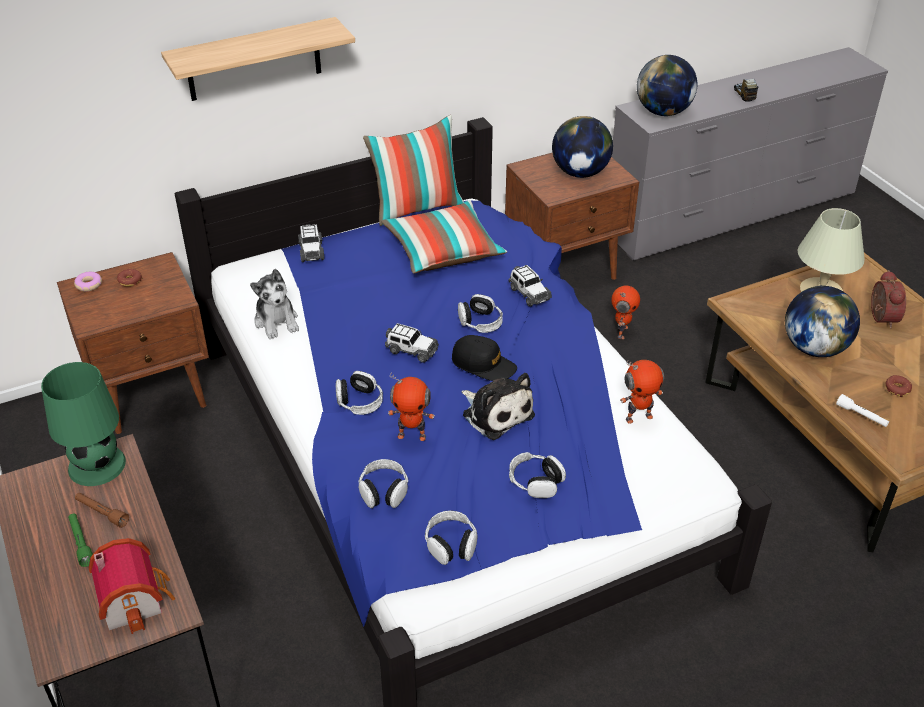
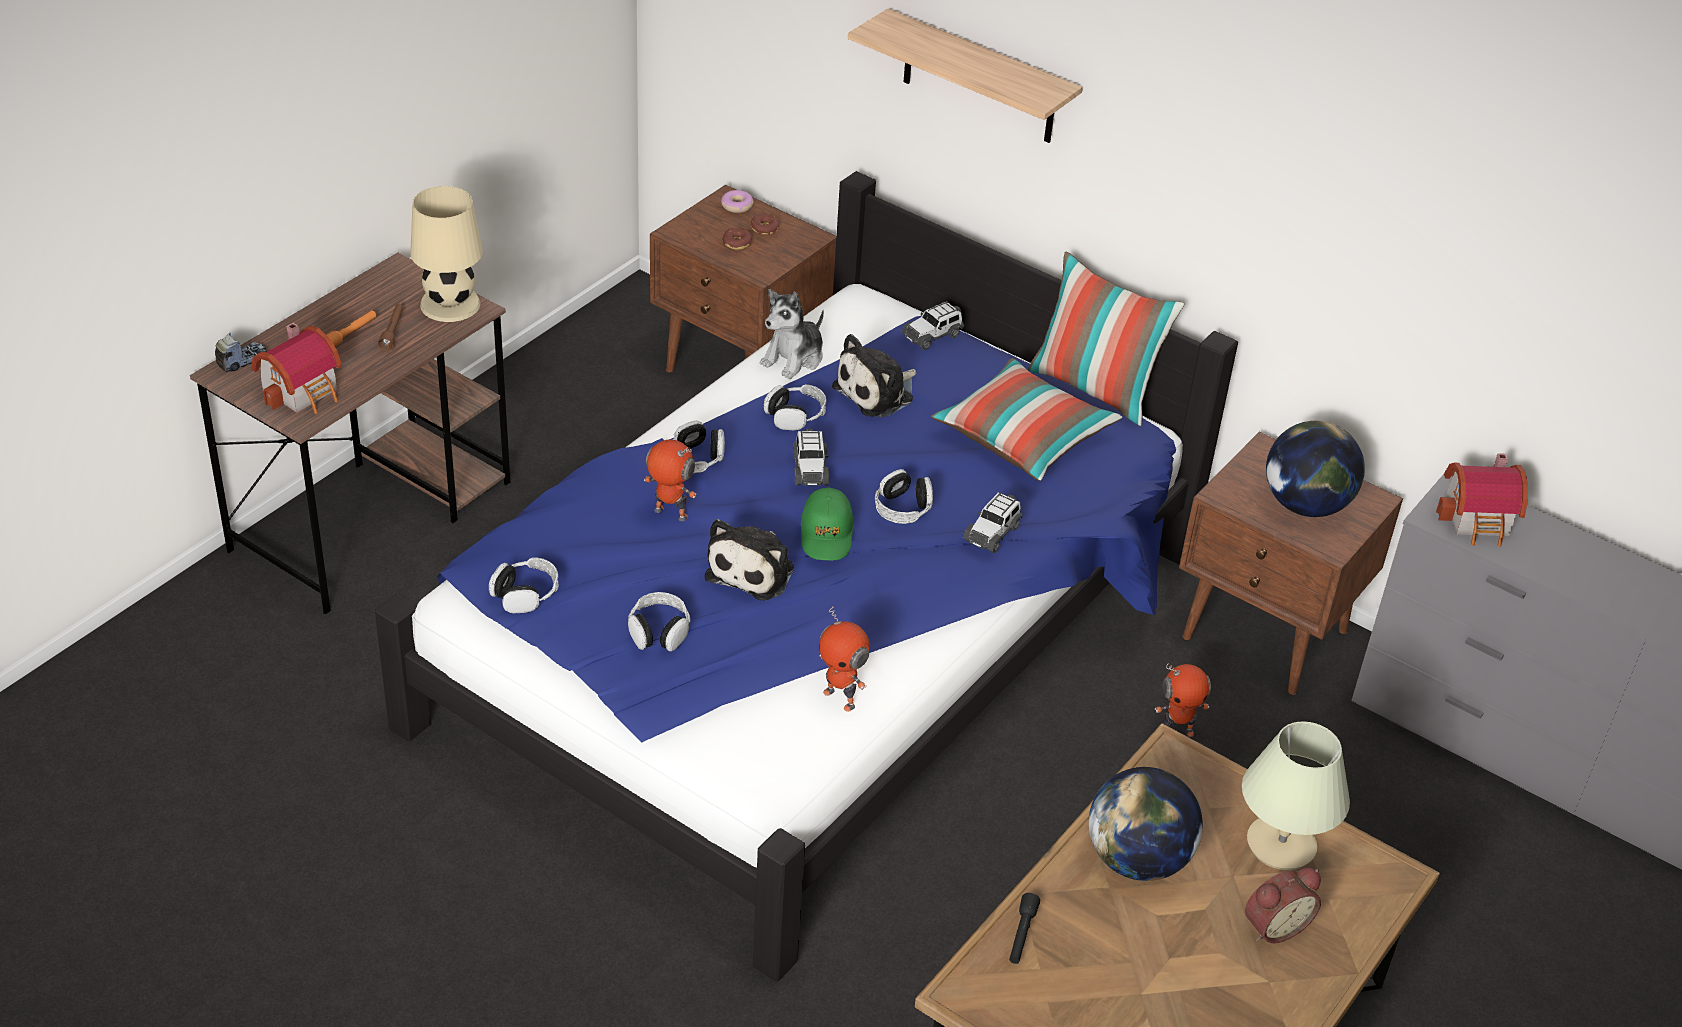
camera: 60 degrees right, 0 degrees up
green table lamp [41,362,126,486] -> beige table lamp [410,186,483,322]
green flashlight [68,514,93,567] -> orange flashlight [327,310,376,347]
headphones [358,459,408,508] -> headphones moved to [763,384,827,430]
toy robot [388,372,435,441] -> toy robot turned 135 degrees clockwise [644,439,697,522]
black cap [452,335,517,381] -> green cap [801,487,853,560]
globe [637,55,697,116] -> toy house [1436,453,1528,547]
toy truck [734,78,758,102] -> toy truck moved to [215,333,267,372]
white flashlight [836,394,889,427] -> black flashlight [1009,893,1040,964]
donut [885,375,912,397] -> donut moved to [722,228,752,250]
none -> plush toy [832,334,916,417]

